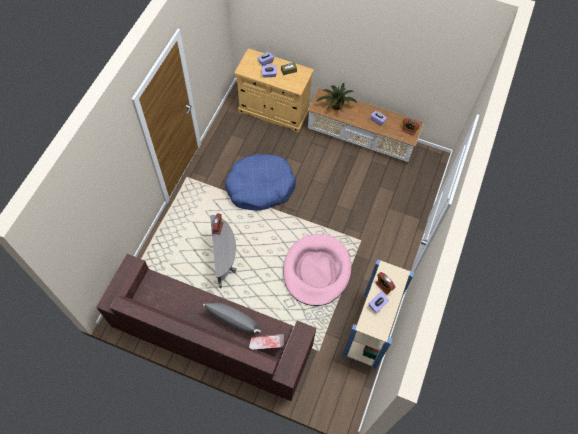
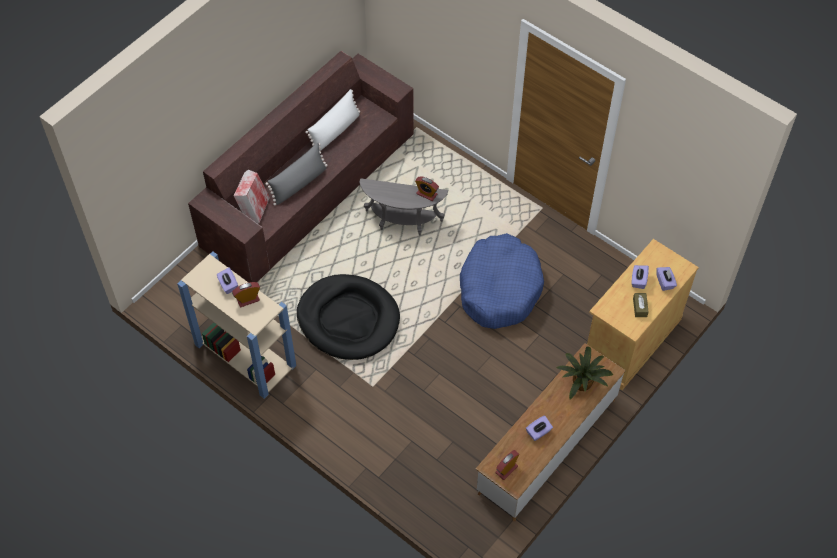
camera: 110 degrees right, 5 degrees down
pink dog bed [283,234,351,306] -> black dog bed [297,274,400,360]
none -> white pillow [305,89,360,151]

